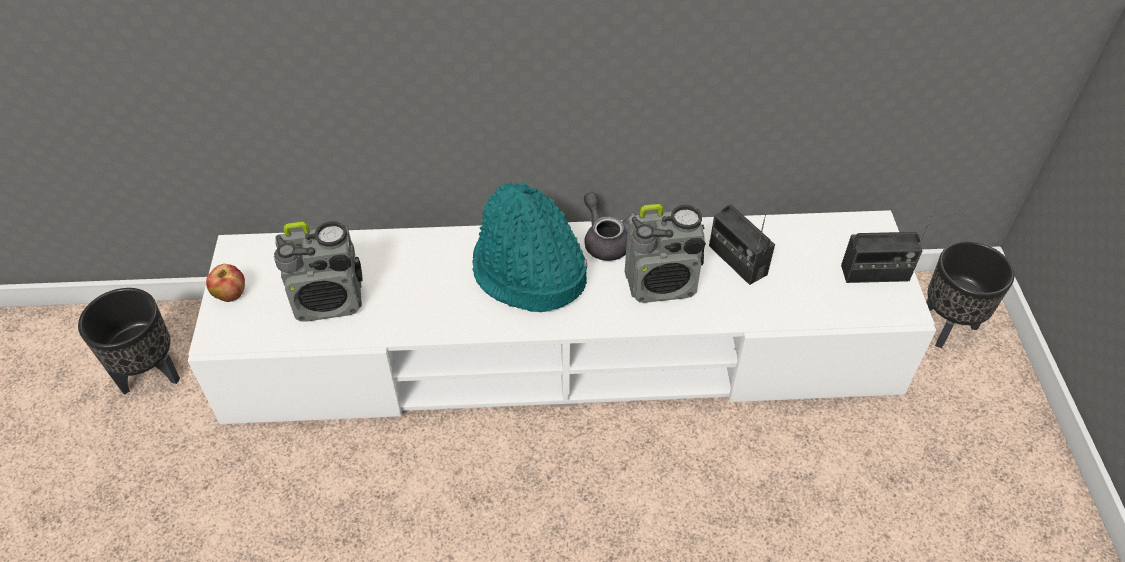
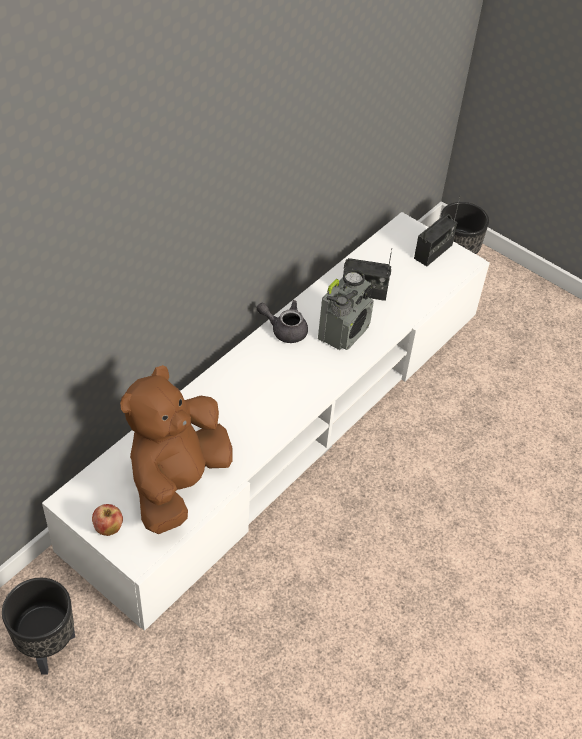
camera: 50 degrees left, 0 degrees up
radio [274,221,363,322] -> brown plush toy [120,365,233,534]
turquoise hat [472,182,587,312] -> none

